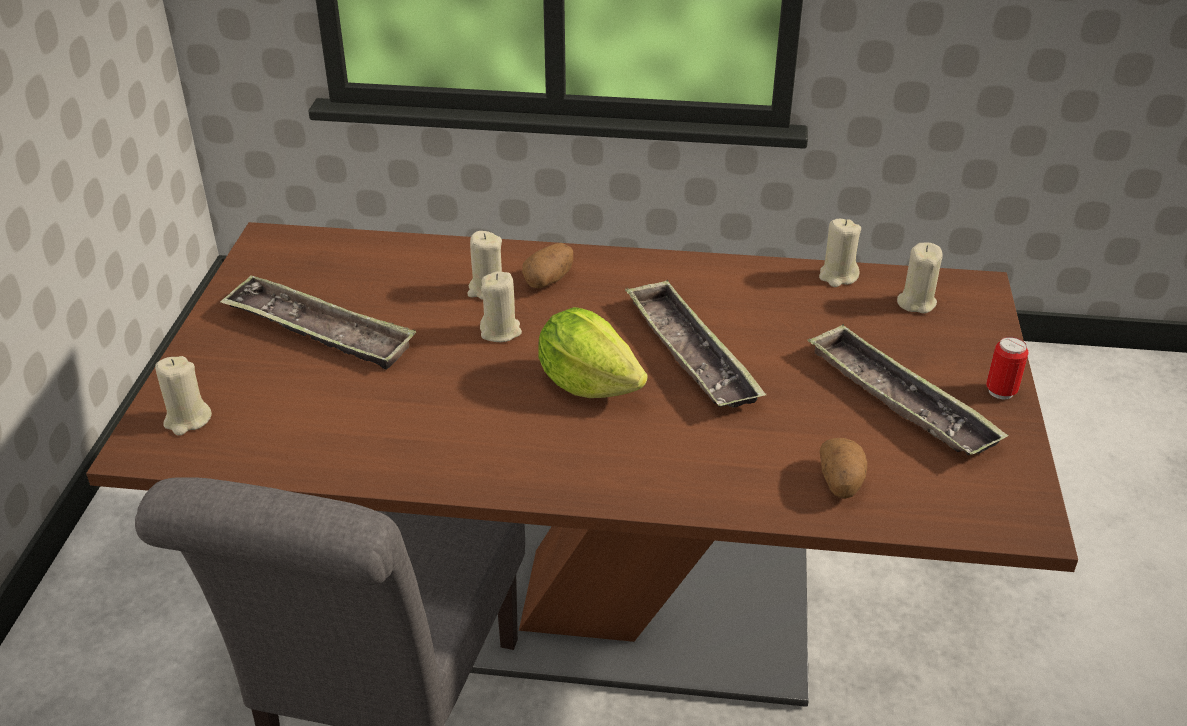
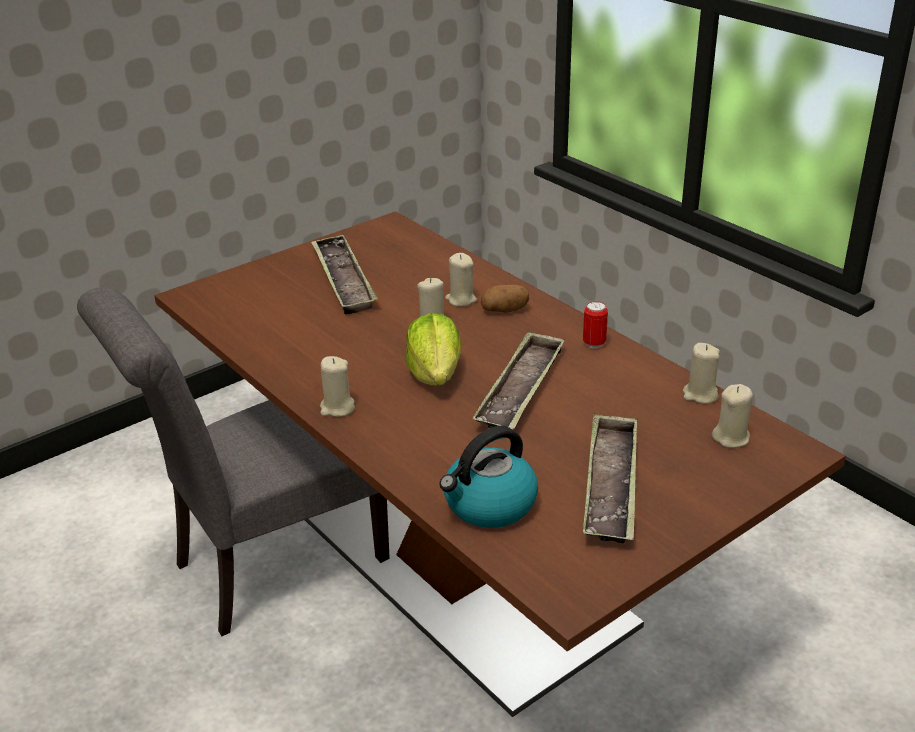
camera: 45 degrees right, 5 degrees down
beige candle [155,356,212,436] -> beige candle moved to [320,356,355,417]
potato [820,438,867,499] -> kettle [439,426,538,528]
can [986,337,1028,399] -> can moved to [583,301,608,349]

